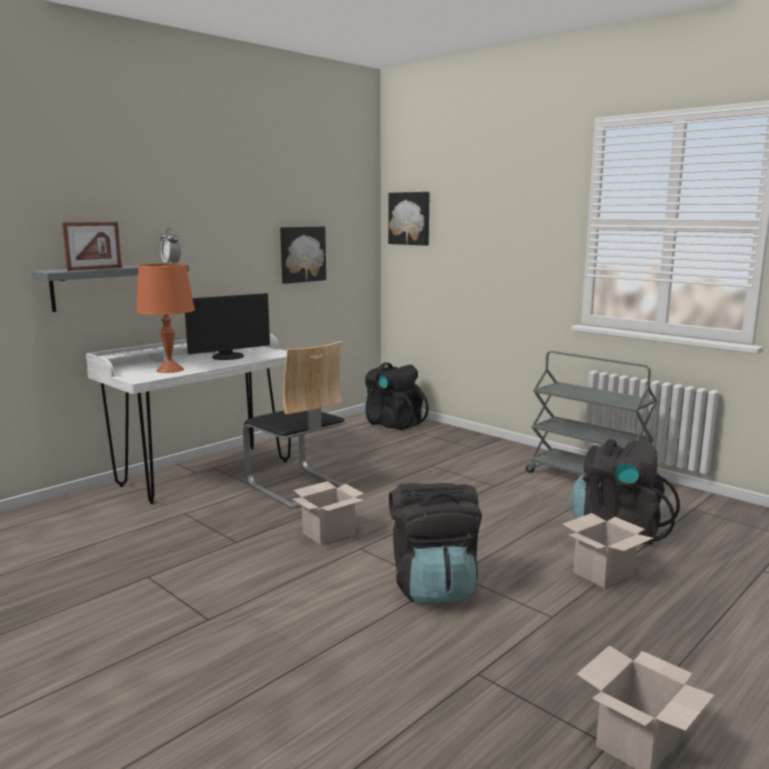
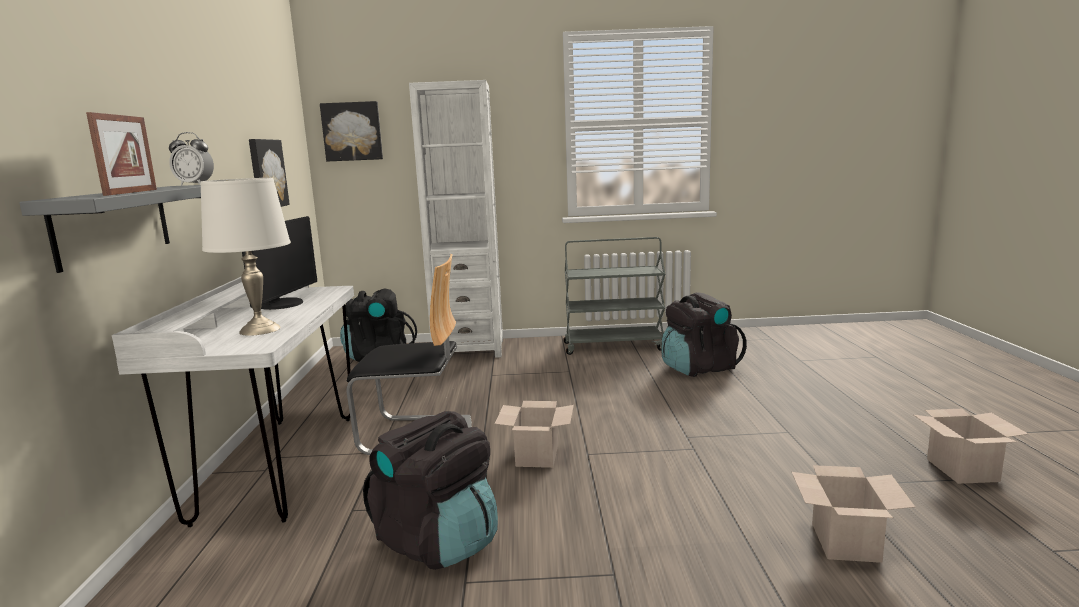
camera: 45 degrees left, 0 degrees up
orange table lamp [136,263,195,373] -> white table lamp [200,178,291,336]
black backpack [389,483,482,603] -> black backpack moved to [363,411,498,570]
cardboard box [562,513,654,588] -> cardboard box moved to [792,465,915,563]
none -> white bookcase [409,80,503,358]

